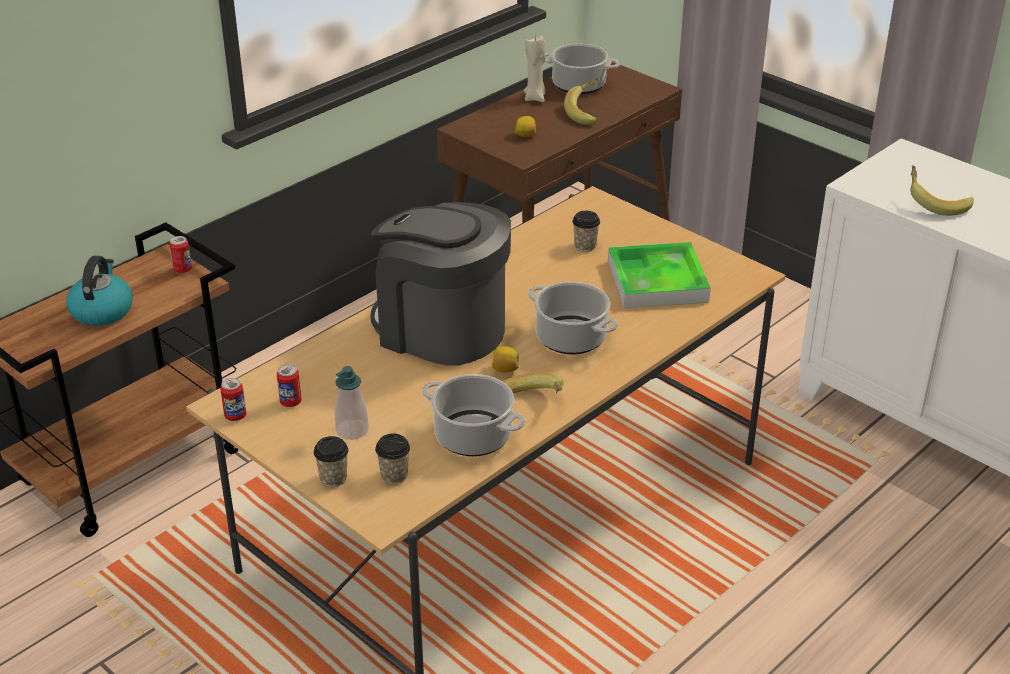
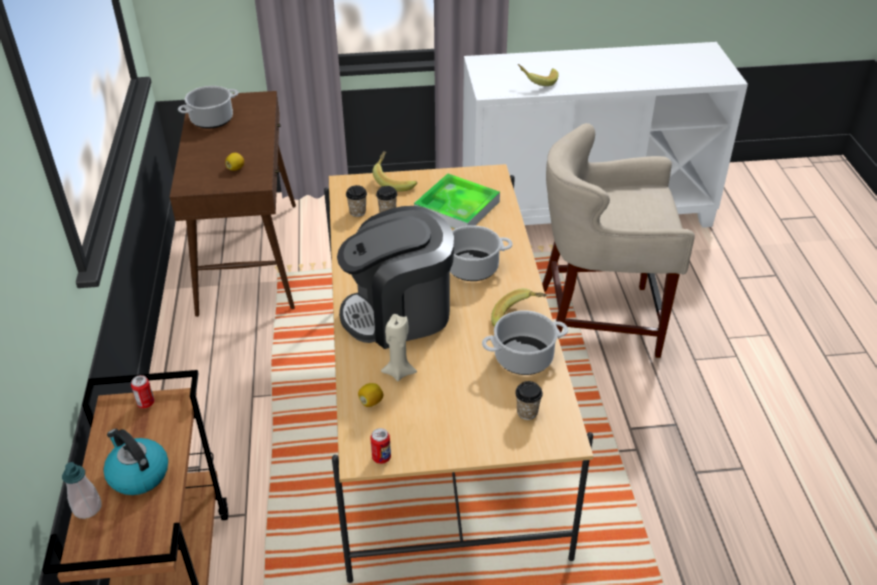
camera: 50 degrees left, 5 degrees up
can [277,364,302,407] -> none
cup [314,436,349,487] -> cup moved to [346,185,367,217]
soap dispenser [335,366,369,440] -> soap dispenser moved to [62,462,101,519]
lemon [492,346,519,373] -> lemon moved to [358,383,383,407]
beige candle [524,35,546,102] -> beige candle moved to [381,314,417,381]
banana [564,78,599,125] -> banana moved to [372,151,417,192]
none -> beige stool [542,123,695,358]

